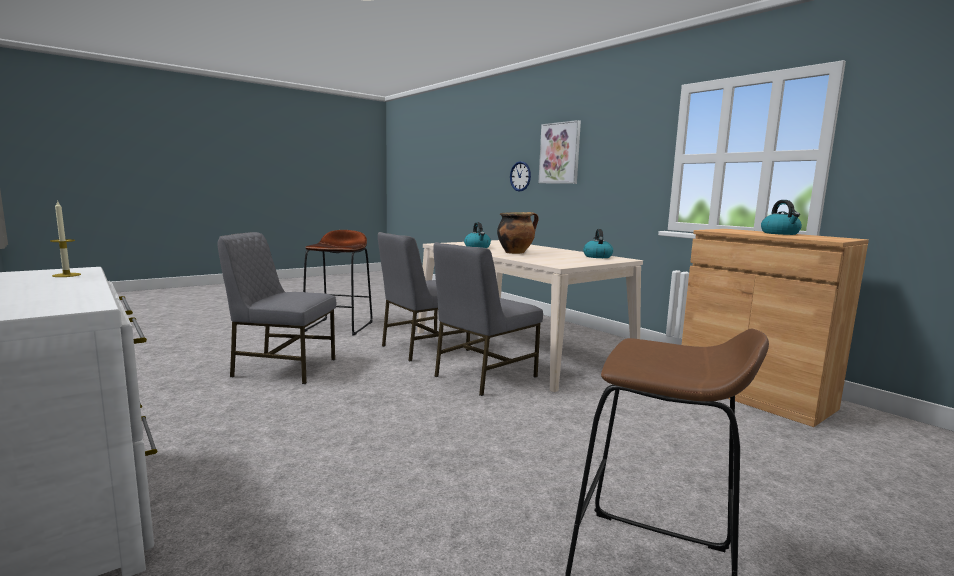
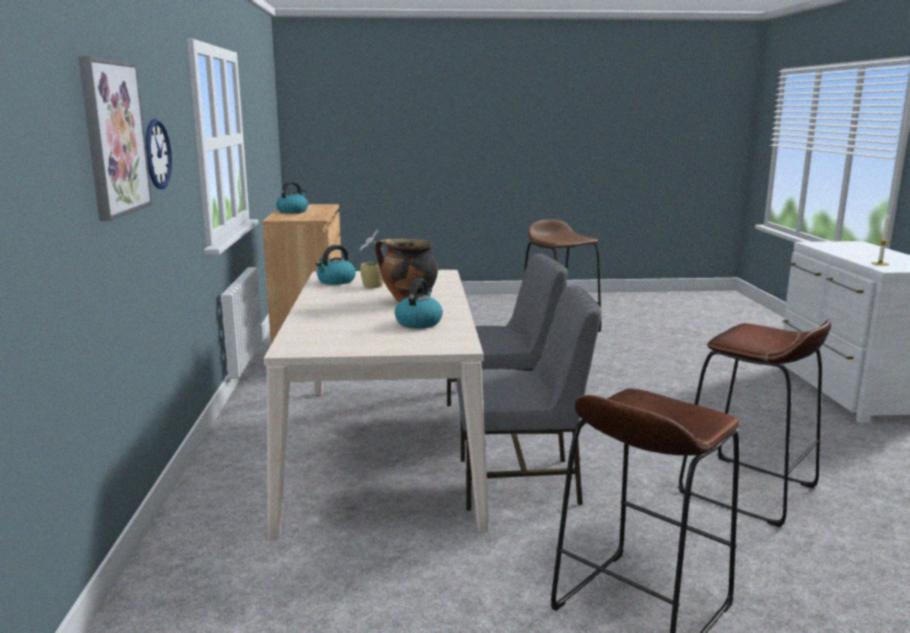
camera: 145 degrees left, 5 degrees up
grey chair [218,232,336,384] -> brown stool [678,319,831,527]
wall clock [510,161,531,192] -> wall clock moved to [145,119,172,189]
none -> potted plant [359,230,384,288]

